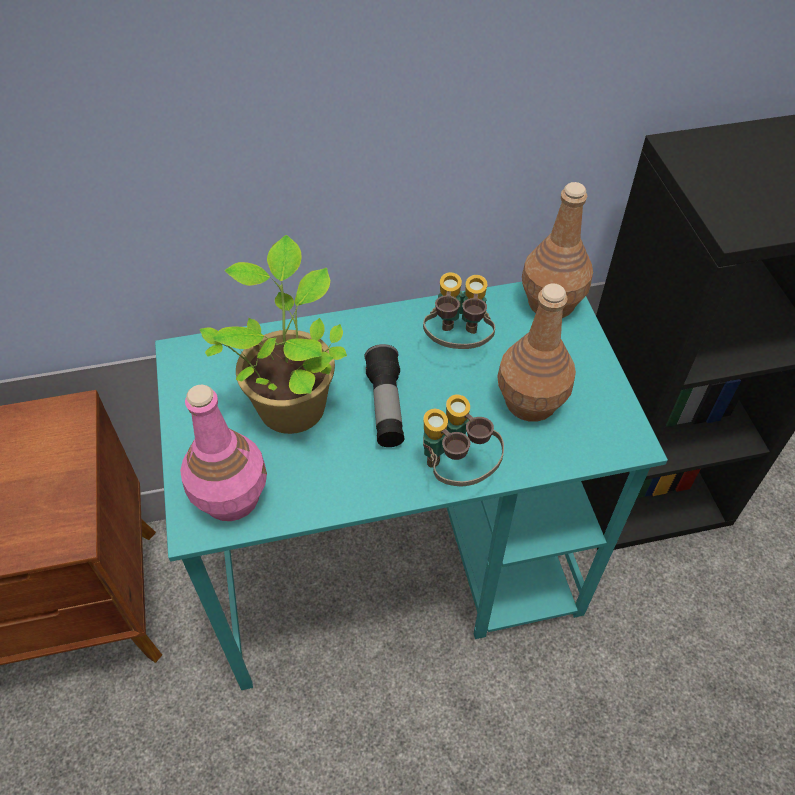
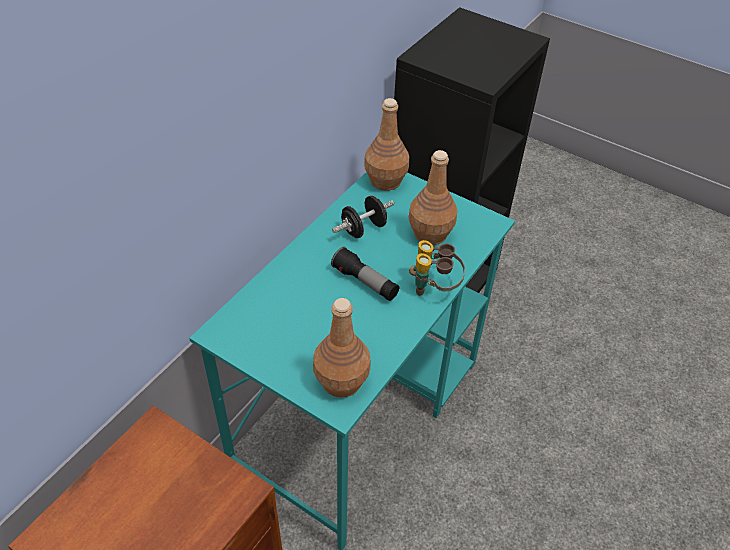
camera: 45 degrees left, 5 degrees down
pink bottle [180,385,267,521] -> brown bottle [313,298,371,398]
potted plant [200,235,347,434] -> none
binoculars [423,272,495,349] -> black dumbbell [332,195,394,238]

